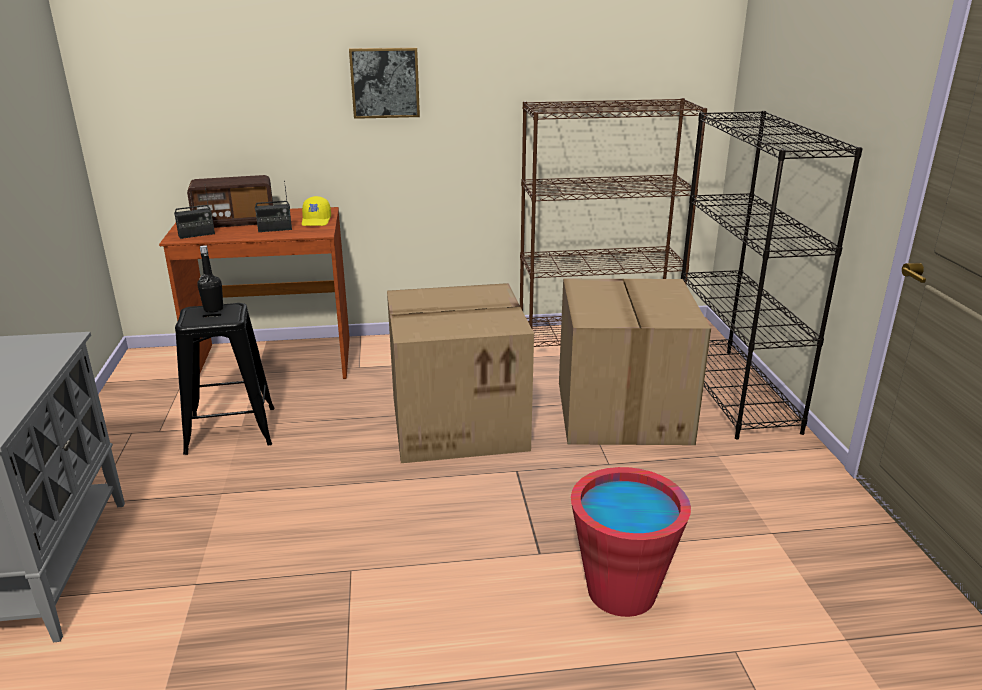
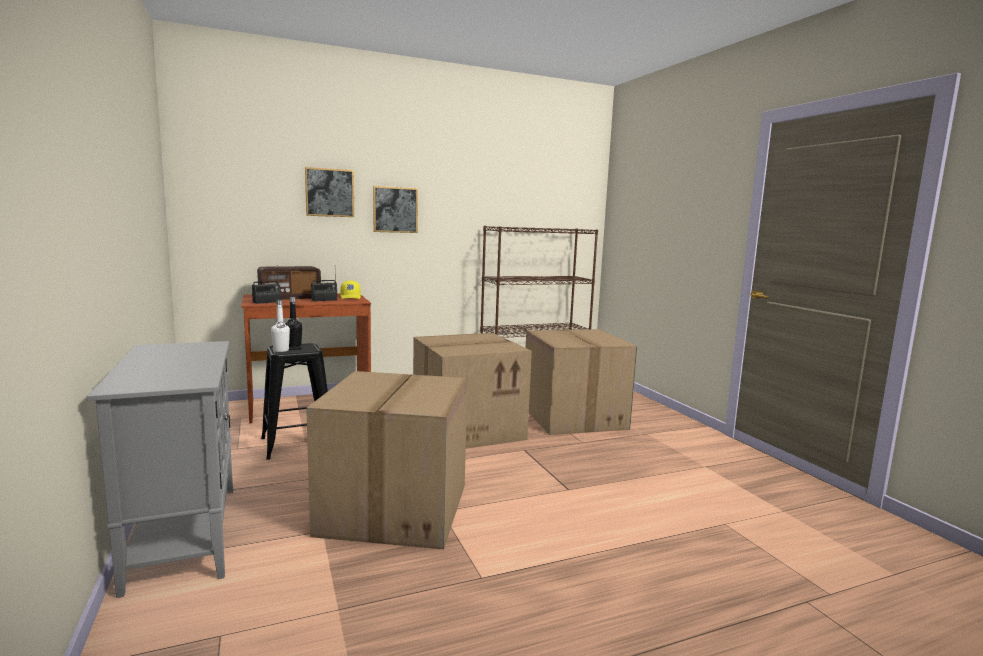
camera: 15 degrees left, 15 degrees down
red bucket [571,467,691,617] -> none
black bookcase [681,111,863,440] -> none
none -> white bottle [271,300,290,352]
none -> picture [305,167,354,217]
none -> cardboard box [306,371,468,549]

